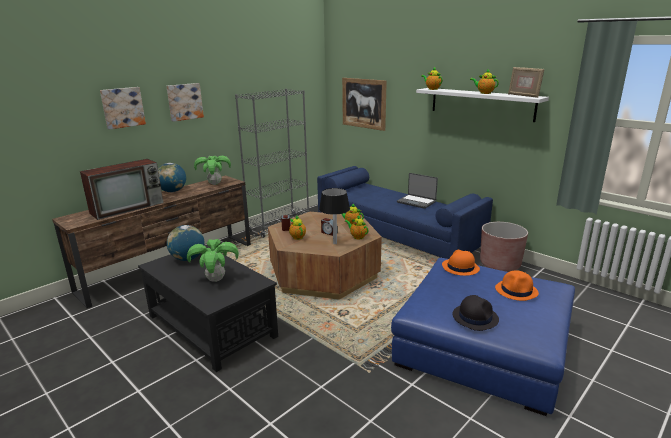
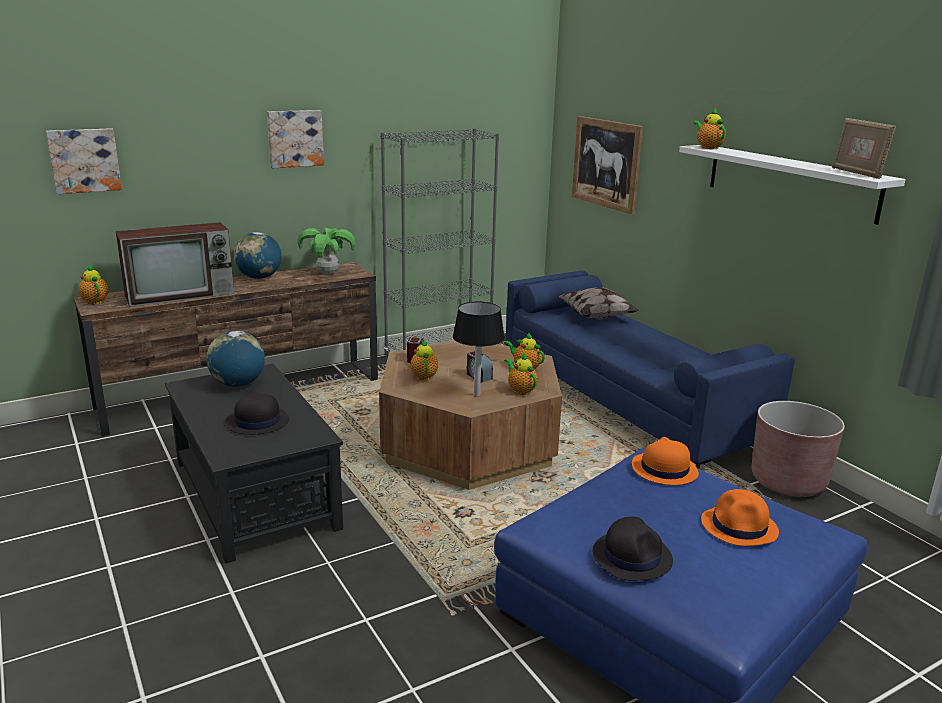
camera: 15 degrees right, 0 degrees up
picture [100,87,146,130] -> picture moved to [46,128,122,194]
potted plant [187,239,239,282] -> black hat [226,392,289,435]
laptop [397,173,438,209] -> none
teapot [470,69,499,94] -> teapot moved to [78,264,109,304]
none -> pillow [559,287,639,320]

